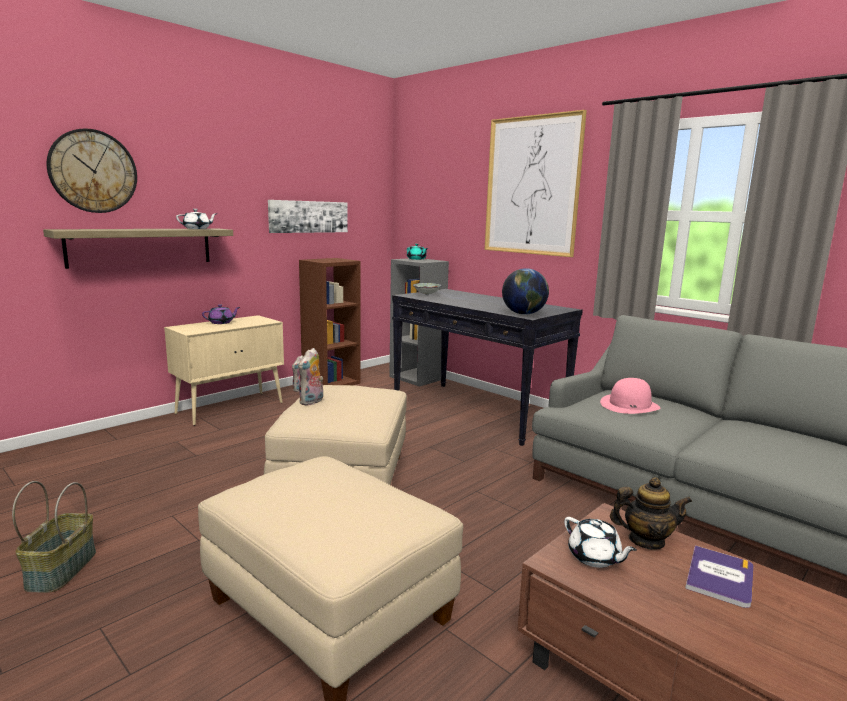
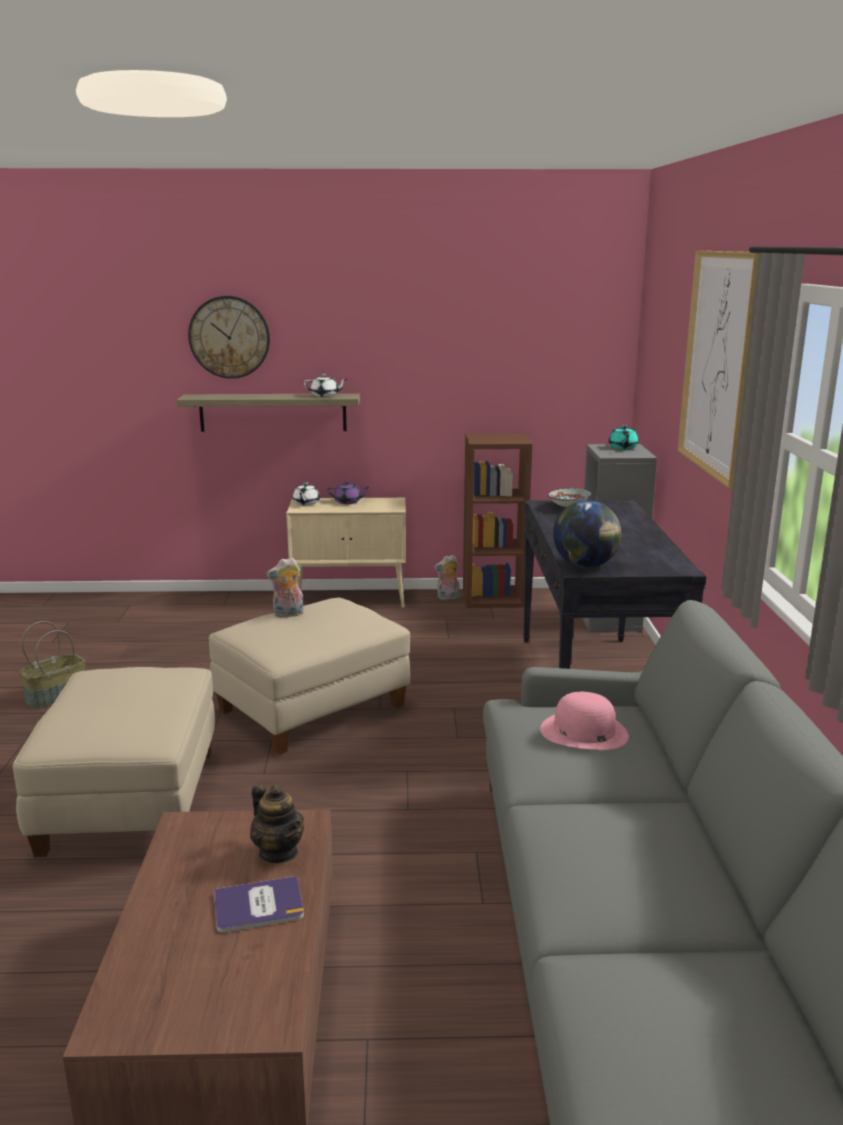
camera: 45 degrees right, 5 degrees up
picture [268,200,348,233] -> none
white teapot [564,517,637,568] -> white teapot moved to [293,482,320,506]

